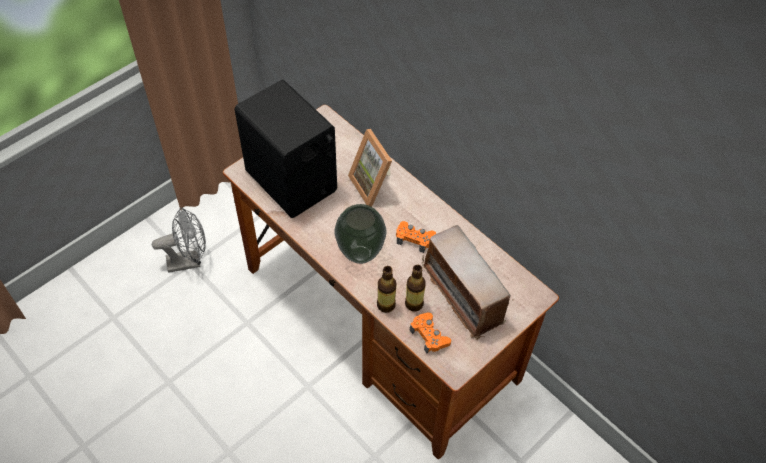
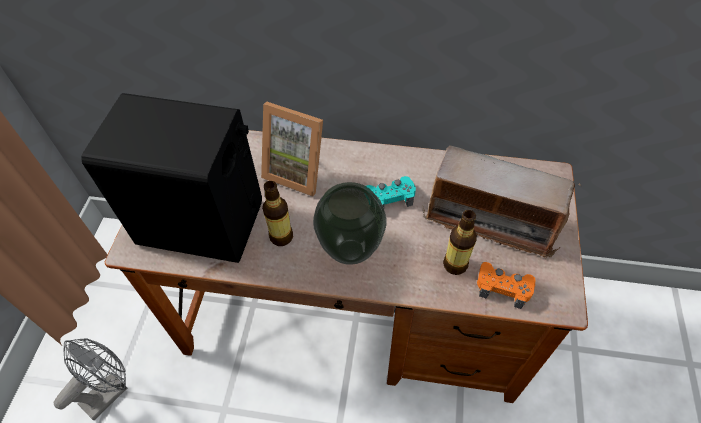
camera: 35 degrees left, 0 degrees up
bottle [377,266,397,313] -> bottle moved to [262,181,293,246]
orange game controller [396,221,436,253] -> turquoise game controller [366,176,416,207]

